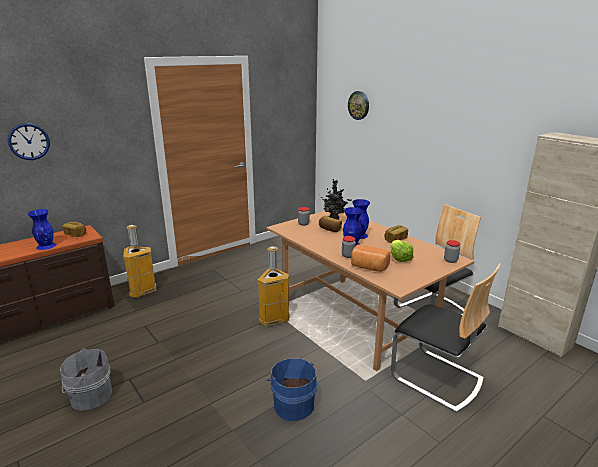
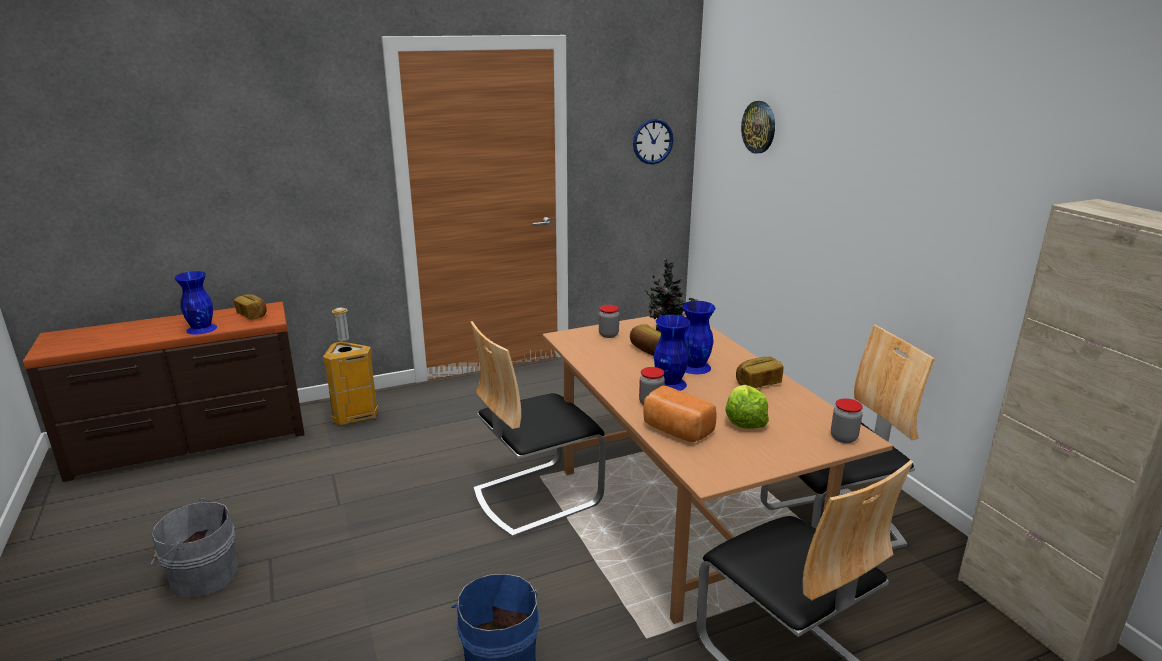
camera: 15 degrees right, 0 degrees up
wall clock [8,123,50,160] -> wall clock moved to [633,119,673,165]
trash can [257,246,290,327] -> chair [471,321,606,538]

